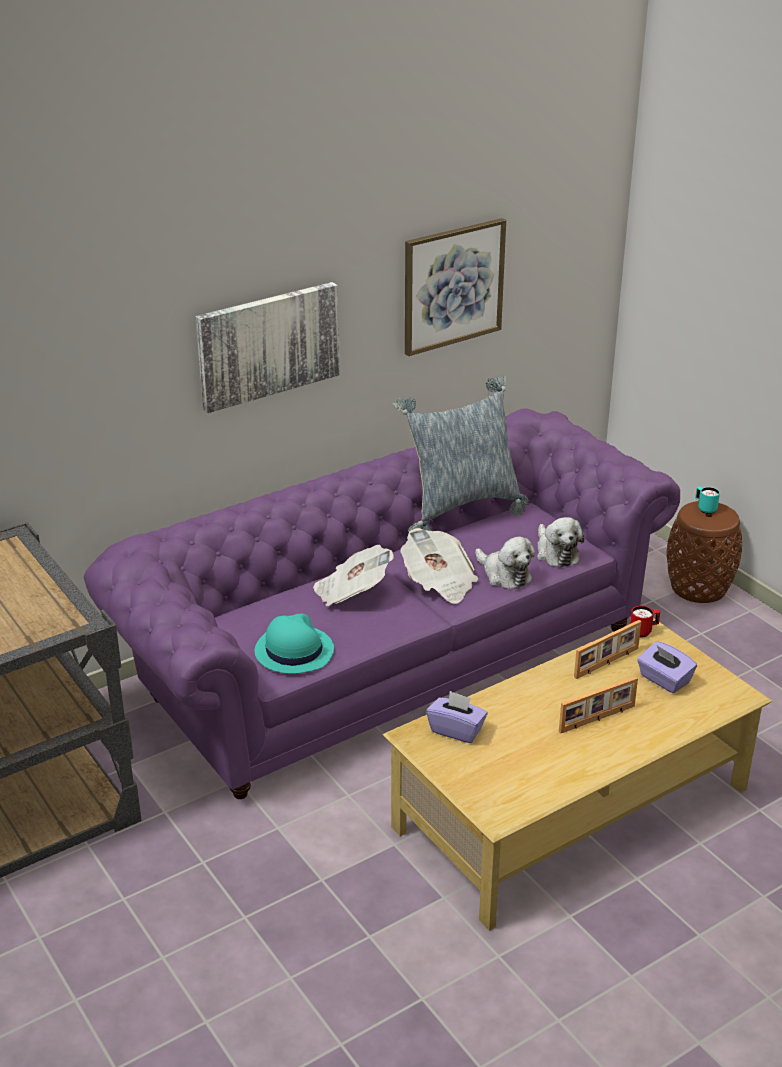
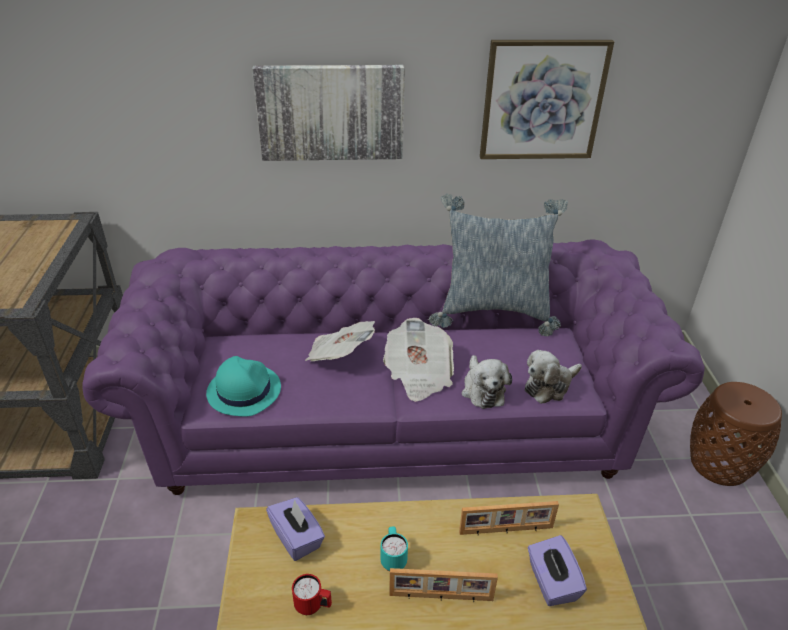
camera: 30 degrees right, 5 degrees up
plush toy [537,517,584,568] -> plush toy turned 45 degrees clockwise [525,350,582,404]
red mug [630,606,660,638] -> red mug moved to [292,574,332,615]
turquoise mug [695,486,720,514] -> turquoise mug moved to [381,527,408,571]

